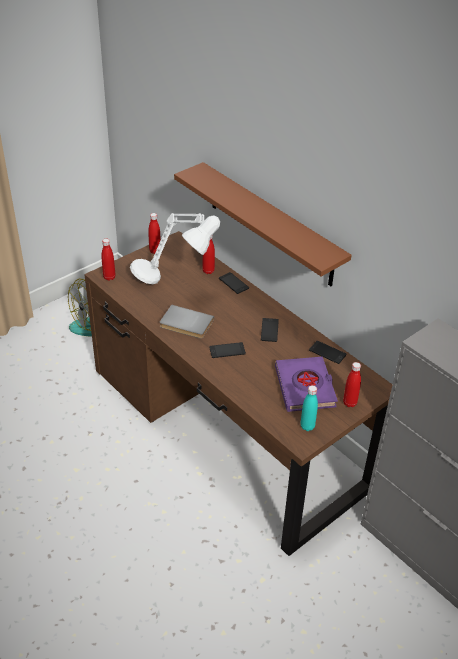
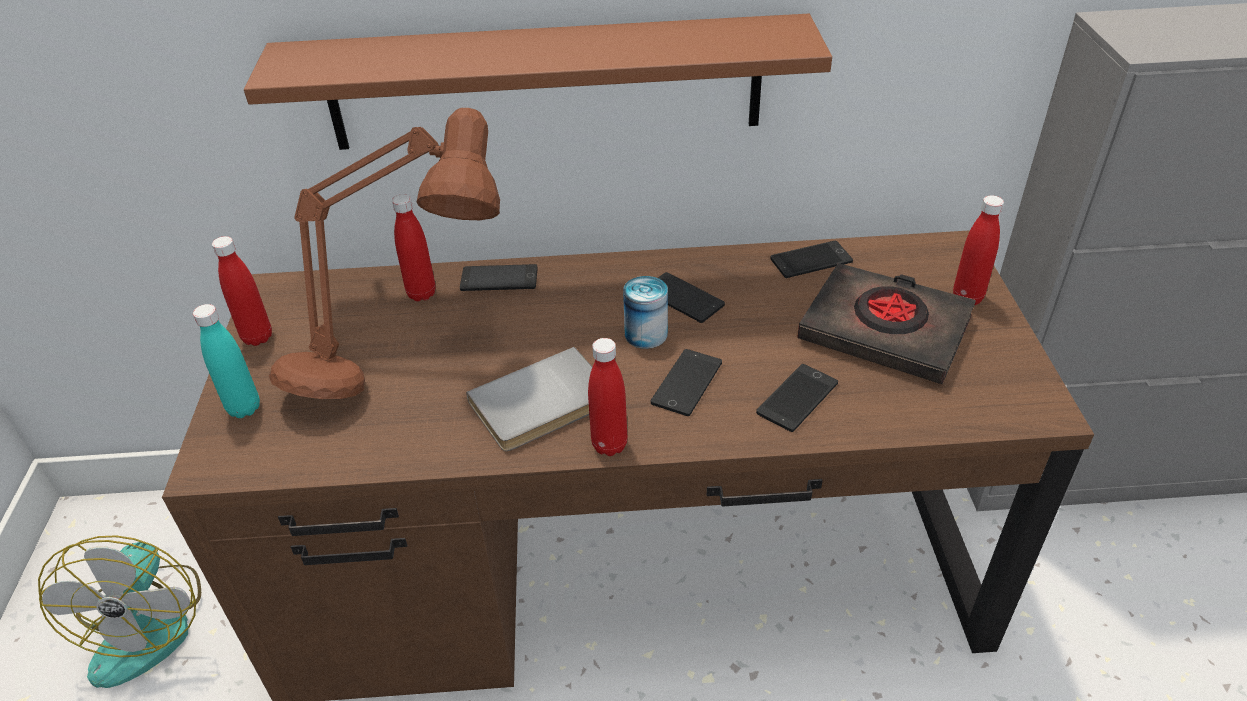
camera: 50 degrees left, 0 degrees up
red bottle [101,239,115,281] -> red bottle moved to [588,338,627,456]
white table lamp [130,213,220,284] -> brown table lamp [269,108,500,399]
purple book [275,357,338,412] -> black book [797,263,976,385]
turquoise bottle [301,385,318,431] -> turquoise bottle moved to [193,304,260,418]
none -> can [623,276,668,349]
none -> phone [756,364,838,432]

